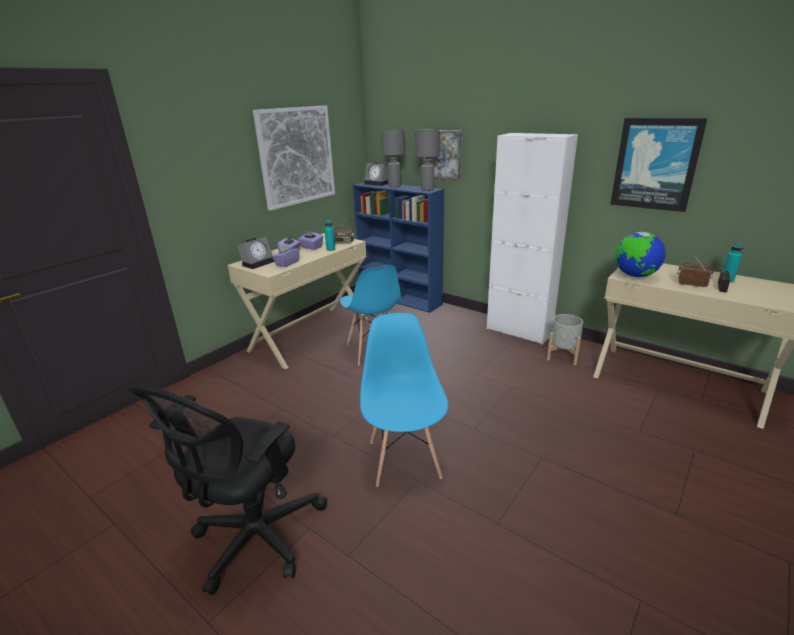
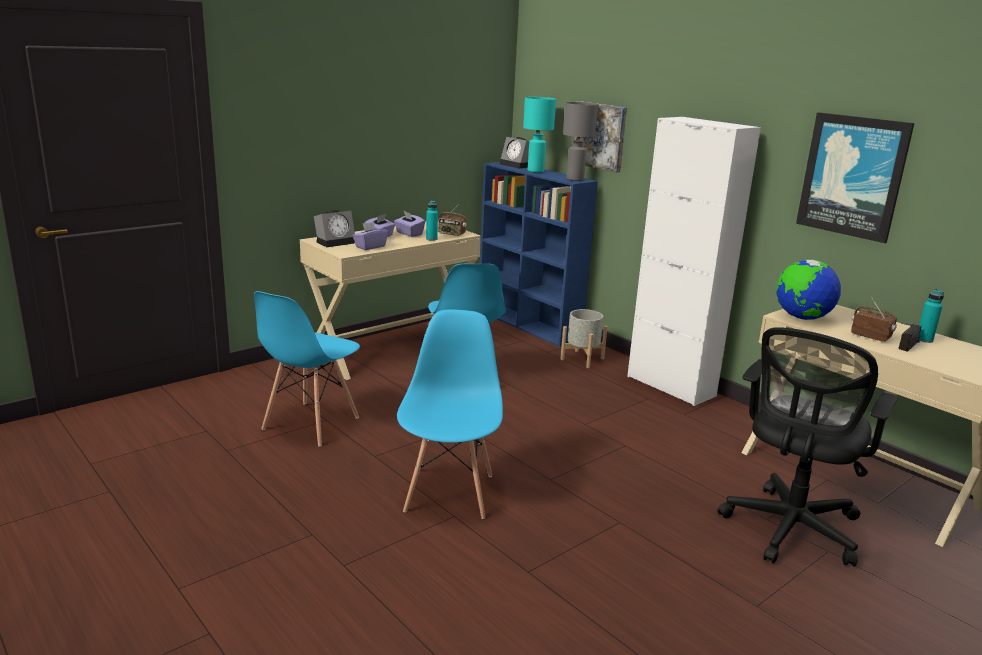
camera: 10 degrees right, 5 degrees down
black office chair [128,385,327,595] -> black office chair moved to [718,327,898,566]
picture [253,105,335,210] -> none
grey table lamp [381,129,405,188] -> turquoise table lamp [523,97,556,172]
grey planter [547,314,583,365] -> grey planter moved to [560,309,608,368]
none -> blue chair [254,291,360,447]

